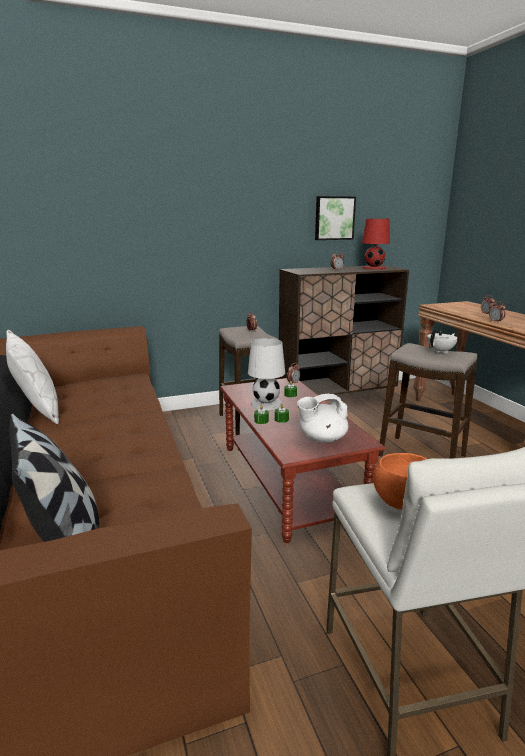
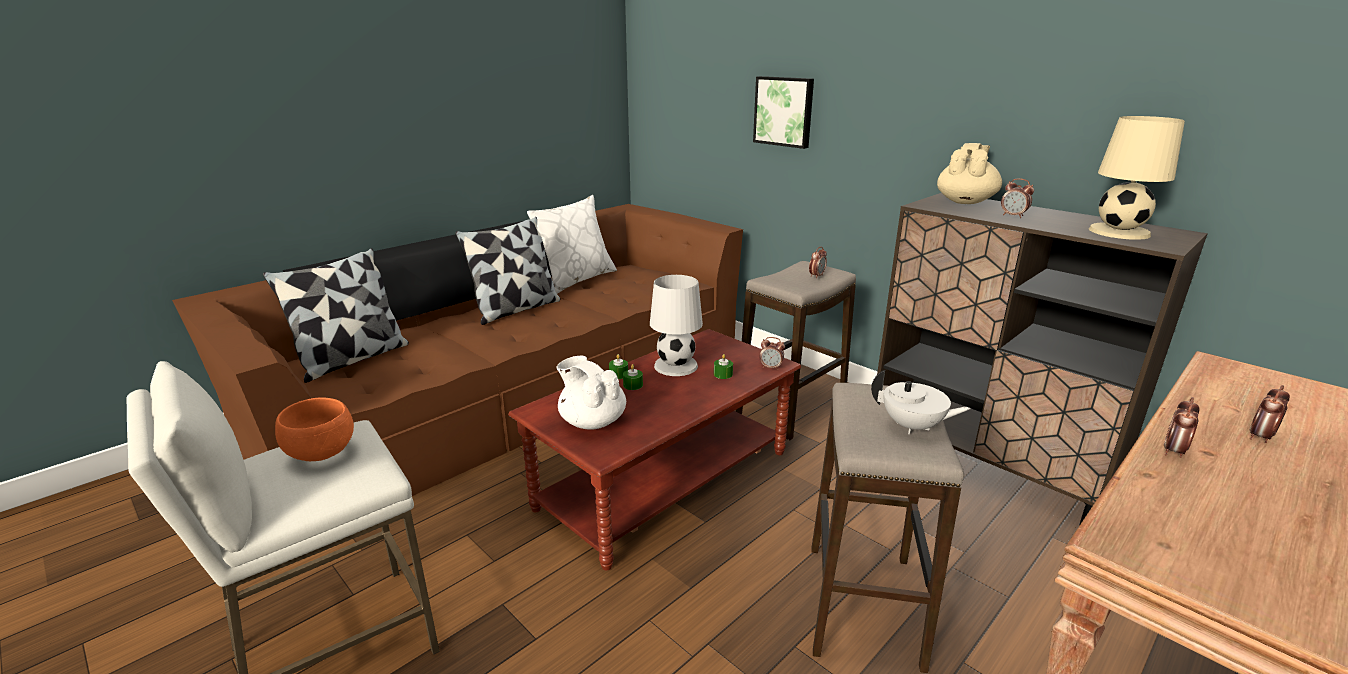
camera: 65 degrees right, 5 degrees up
picture [315,196,356,240] -> picture moved to [753,76,814,149]
red table lamp [362,219,390,270] -> beige table lamp [1089,116,1185,240]
none -> pillow [455,217,560,325]
none -> beige teapot [937,143,1002,204]

